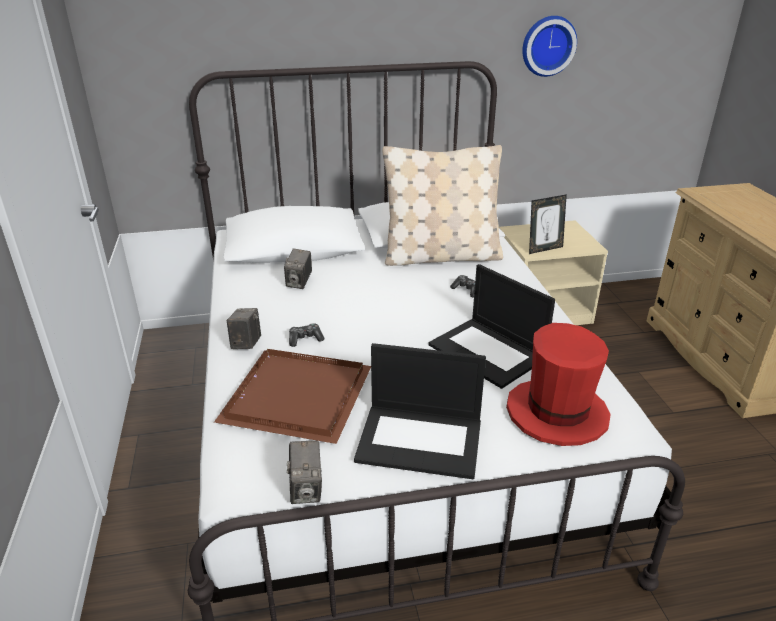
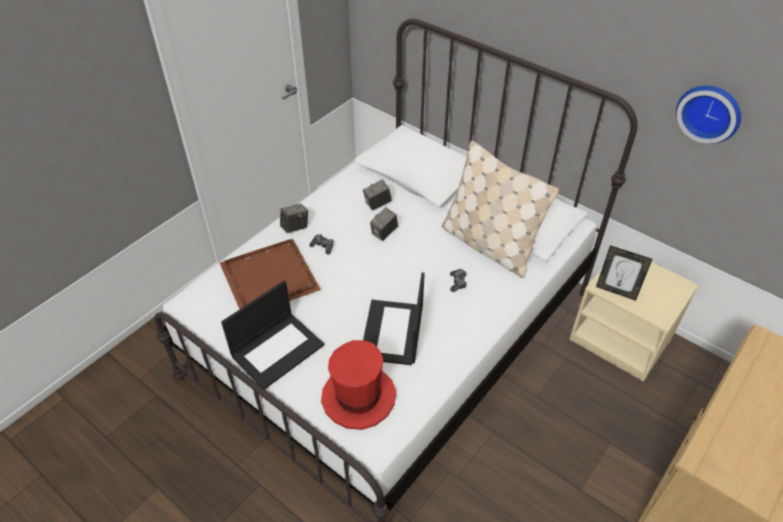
camera: 50 degrees right, 15 degrees up
camera [287,440,322,504] -> camera moved to [370,207,398,241]
laptop [354,343,486,479] -> laptop turned 105 degrees counterclockwise [221,281,324,390]

